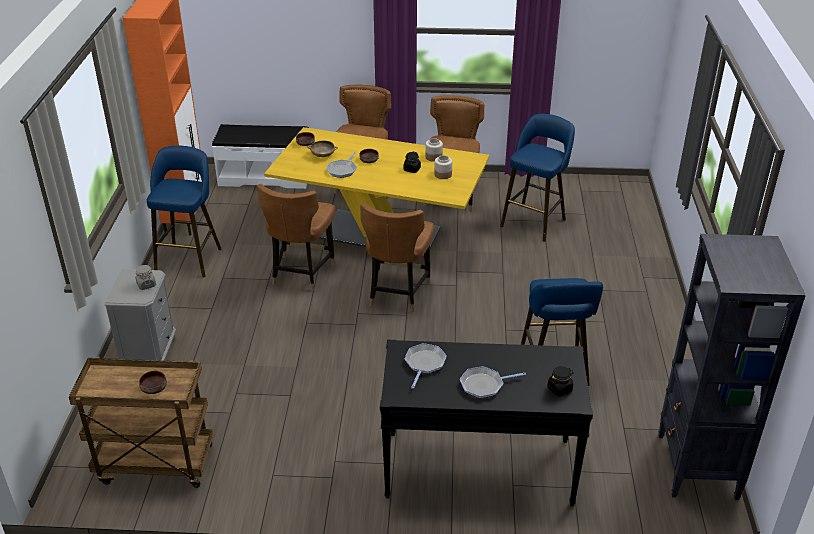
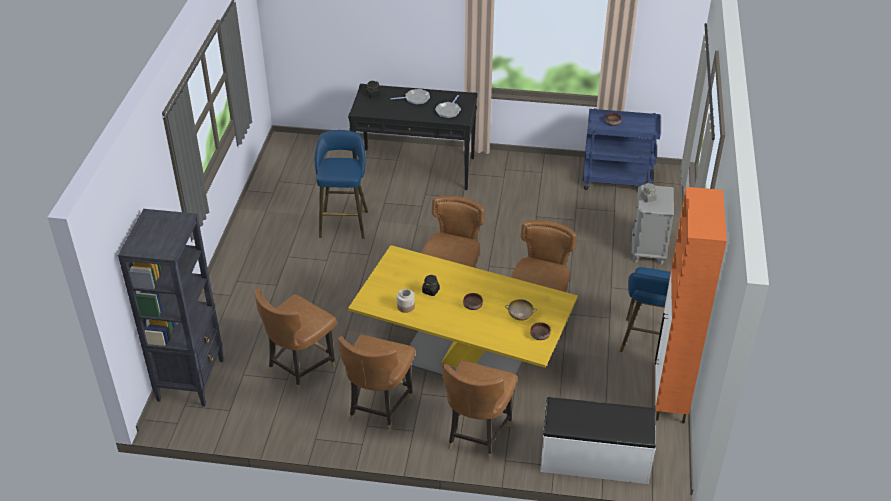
camera: 175 degrees left, 5 degrees up
brown cart [69,357,213,488] -> blue cart [583,108,661,190]
frying pan [326,152,357,178] -> none
jar [434,155,452,179] -> none
blue stool [500,114,575,242] -> brown chair [254,288,337,392]
black bookcase [658,234,806,500] -> black bookcase moved to [118,209,224,407]

